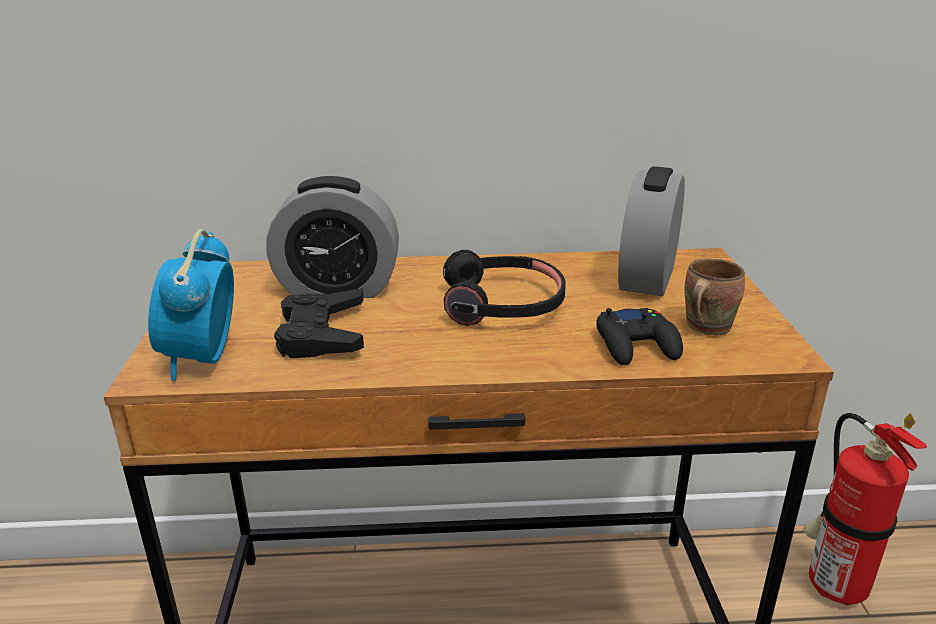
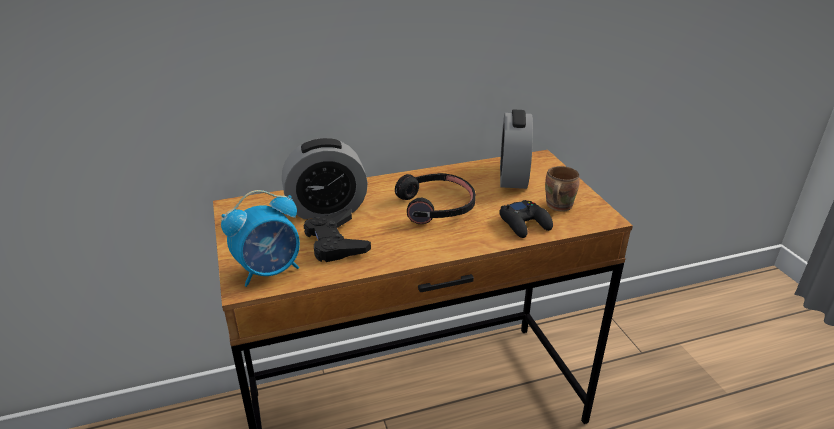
camera: 15 degrees left, 5 degrees up
alarm clock [148,229,234,381] -> alarm clock turned 105 degrees counterclockwise [221,190,300,287]
fire extinguisher [804,413,927,605] -> none

